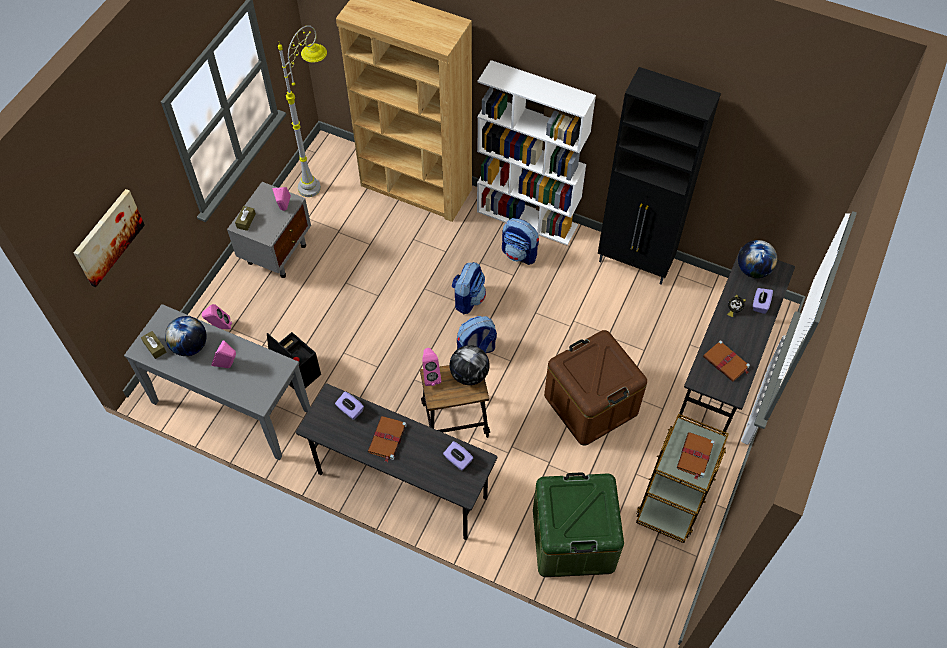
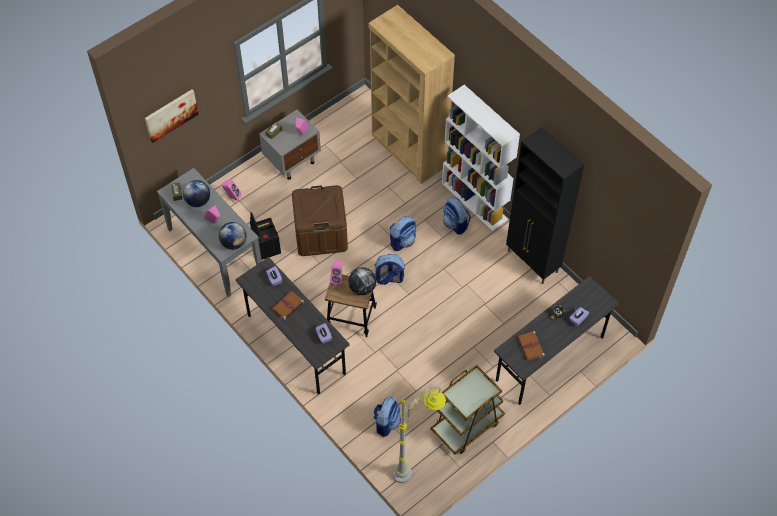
camera: 25 degrees right, 0 degrees up
grey floor lamp [278,25,327,197] -> grey floor lamp moved to [392,386,446,483]
green storage box [533,472,624,577] -> backpack [374,397,401,437]
brown storage box [544,330,647,446] -> brown storage box moved to [292,185,348,256]
brown book [677,432,715,479] -> none
globe [738,240,777,278] -> globe moved to [219,222,247,250]

